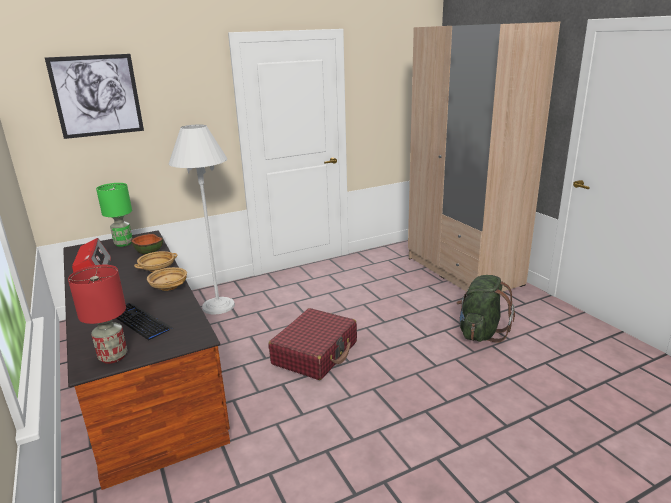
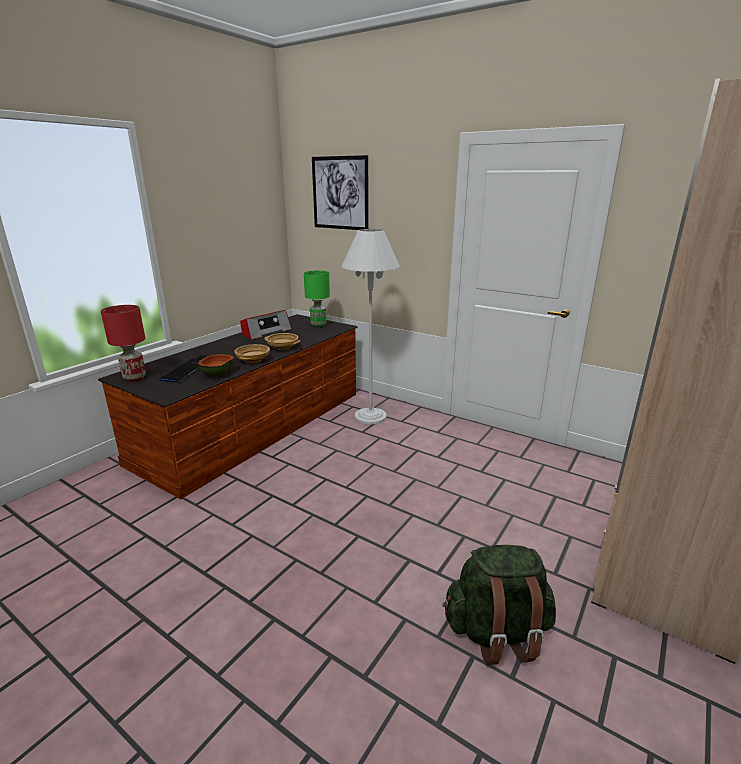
camera: 60 degrees right, 0 degrees up
bowl [131,234,163,254] -> bowl moved to [198,354,235,376]
red suitcase [268,308,357,380] -> none

